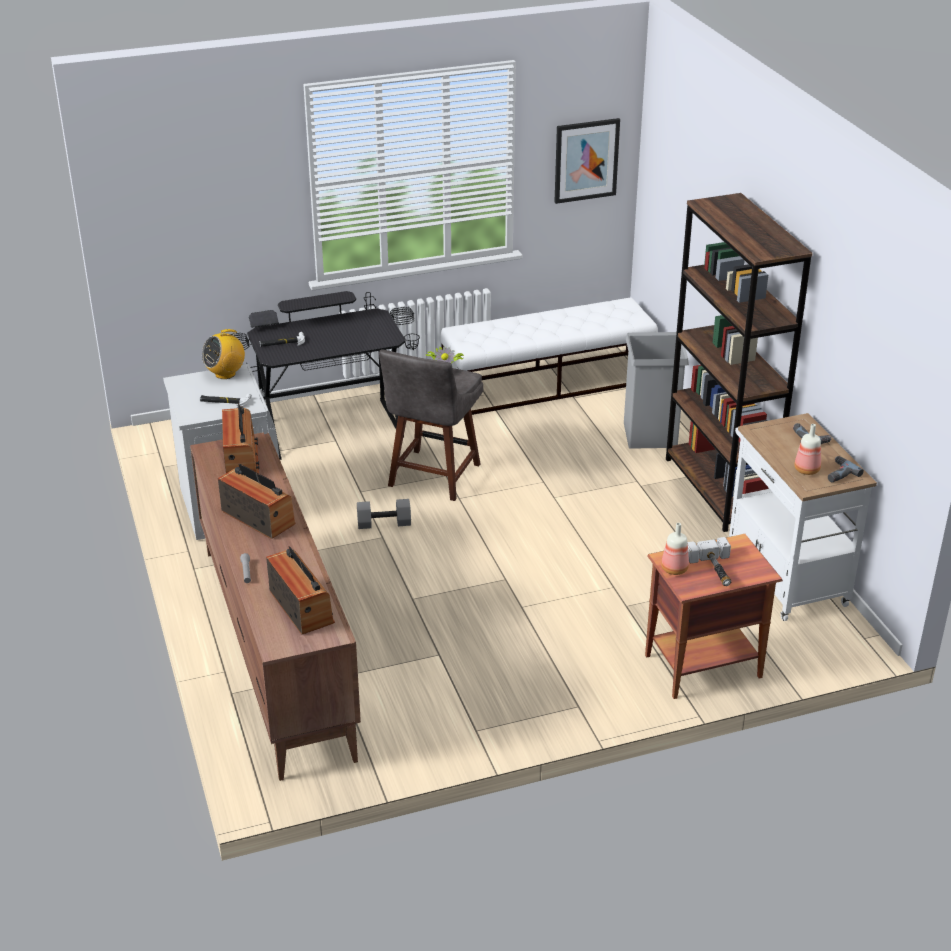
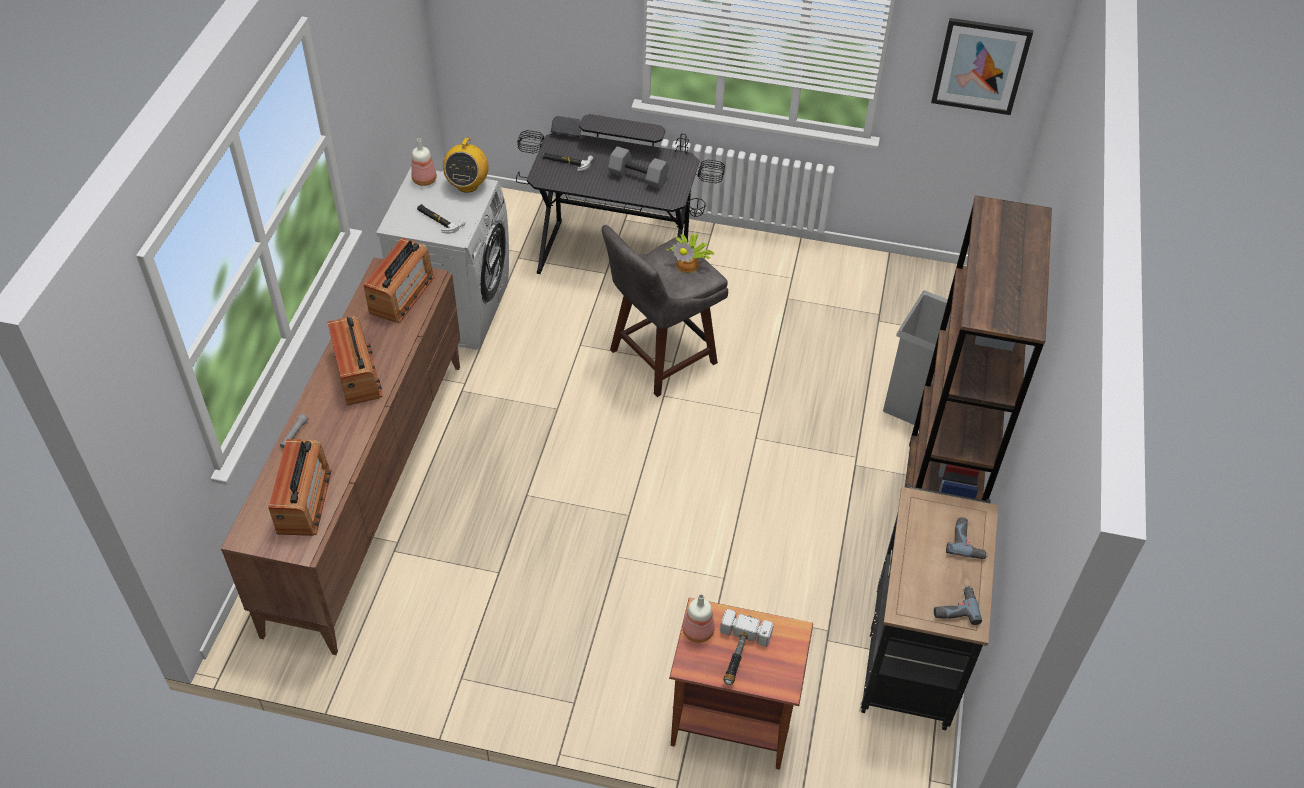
camera: 30 degrees right, 15 degrees up
radio [202,328,245,379] -> radio turned 75 degrees counterclockwise [443,138,489,193]
grey dumbbell [357,499,411,529] -> grey dumbbell moved to [608,146,669,189]
white bench [440,298,658,415] -> none
white cart [729,413,877,621] -> black cart [859,484,998,730]
bottle [794,424,821,475] -> bottle moved to [411,138,437,186]

